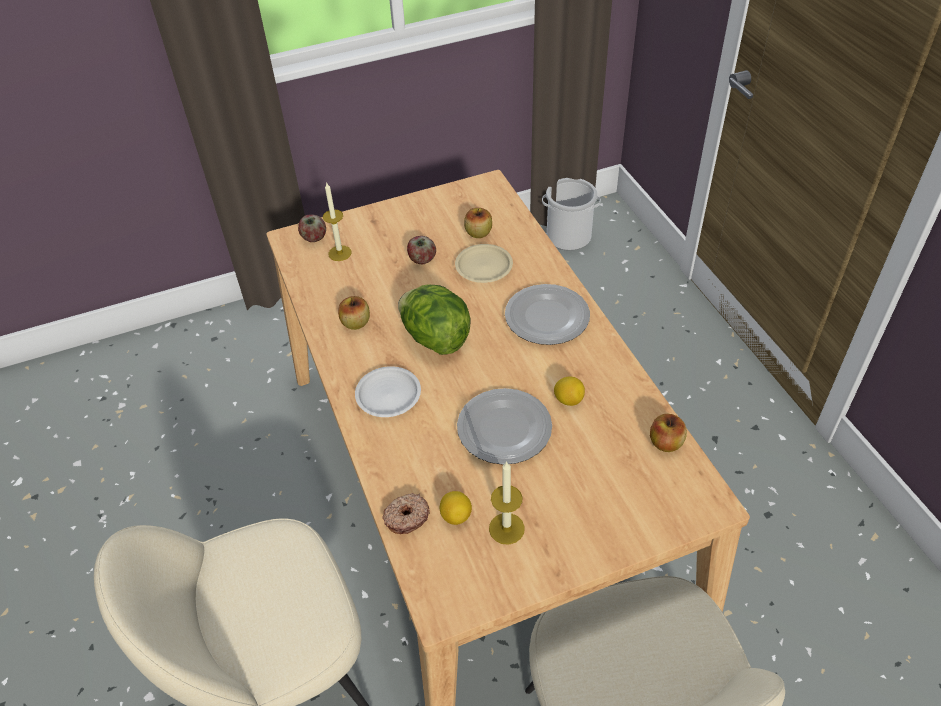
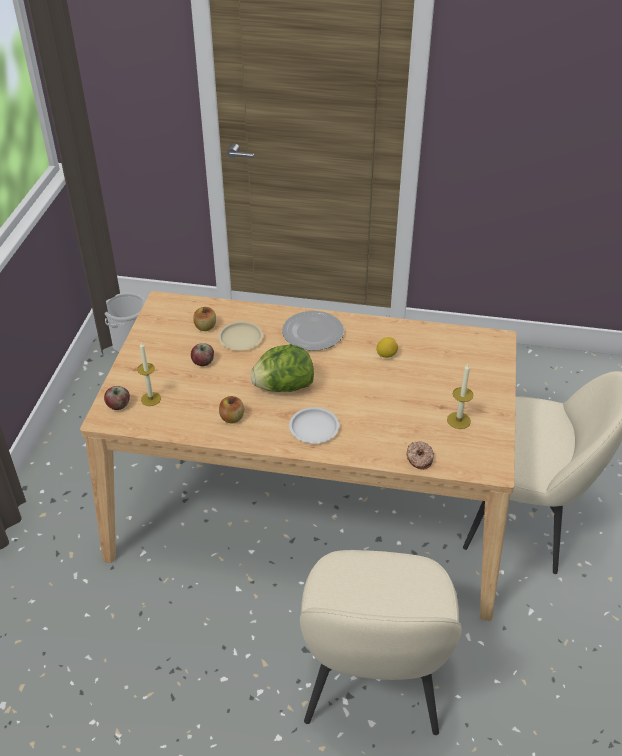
camera: 60 degrees left, 5 degrees down
lemon [440,491,472,525] -> none
plate [457,388,552,465] -> none
apple [650,414,687,452] -> none

